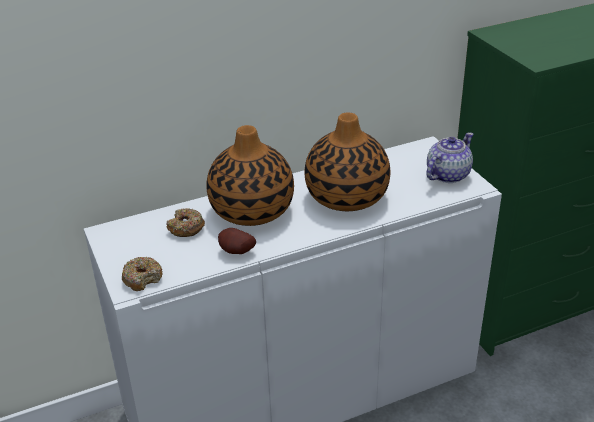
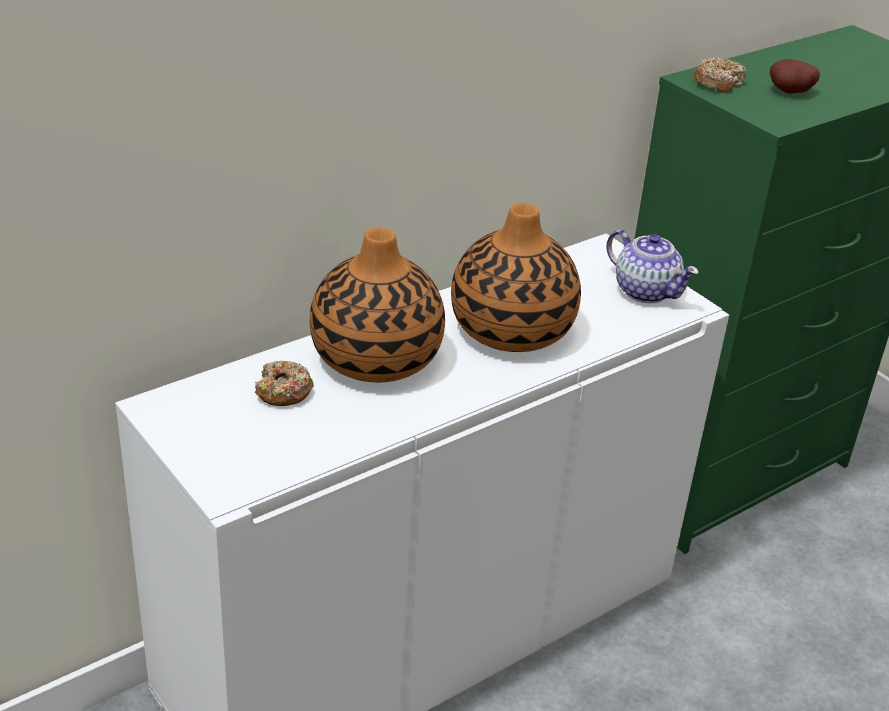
camera: 15 degrees left, 0 degrees up
donut [122,257,163,291] -> donut moved to [694,57,746,93]
potato [218,228,256,254] -> potato moved to [770,59,820,93]
teapot [426,132,473,183] -> teapot turned 105 degrees clockwise [606,230,699,303]

